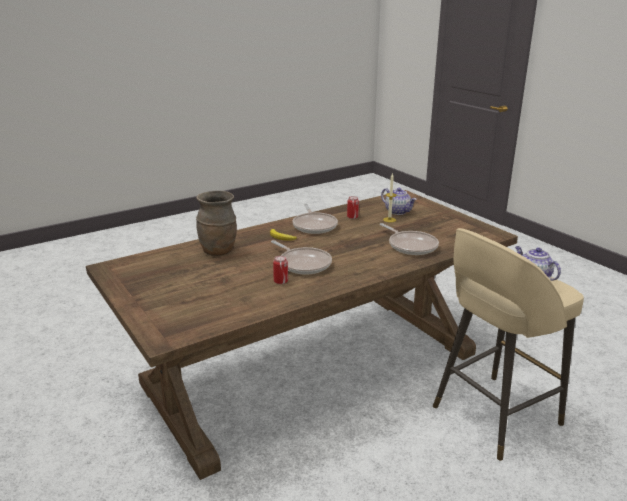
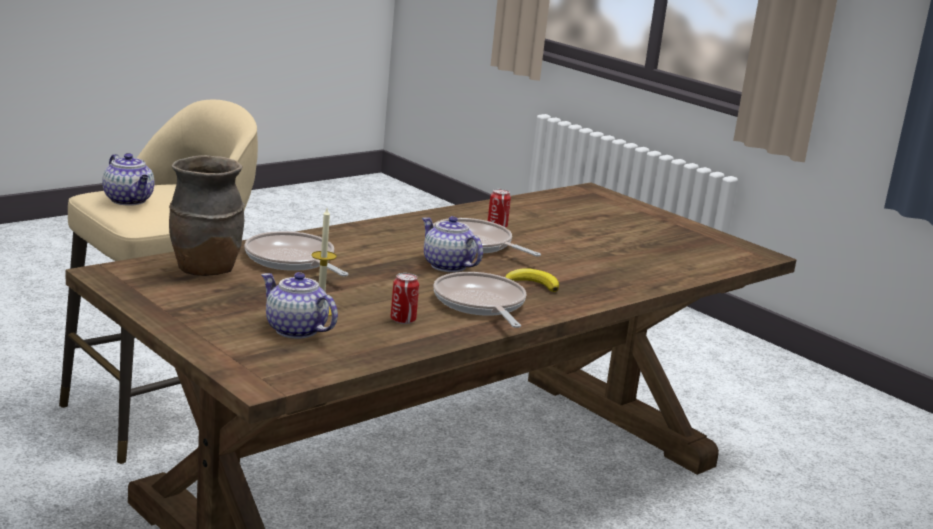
camera: 170 degrees right, 5 degrees down
brown vase [196,191,237,256] -> brown vase moved to [169,155,245,276]
none -> teapot [422,216,483,272]

